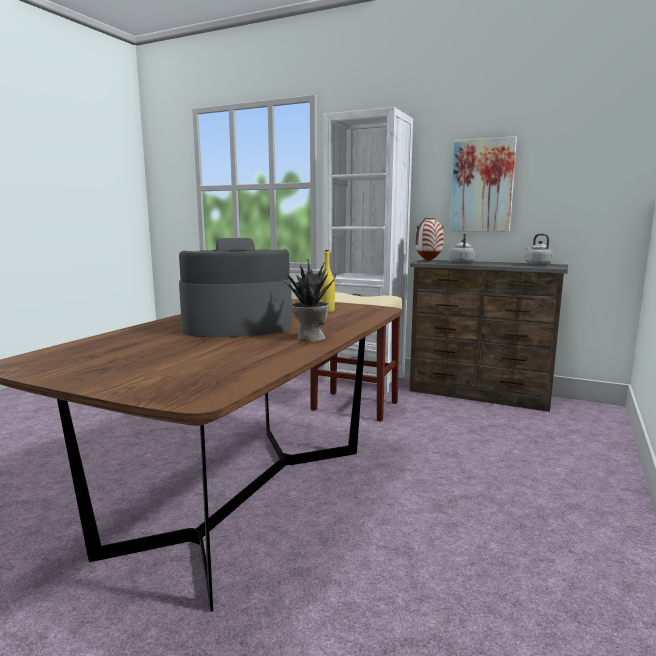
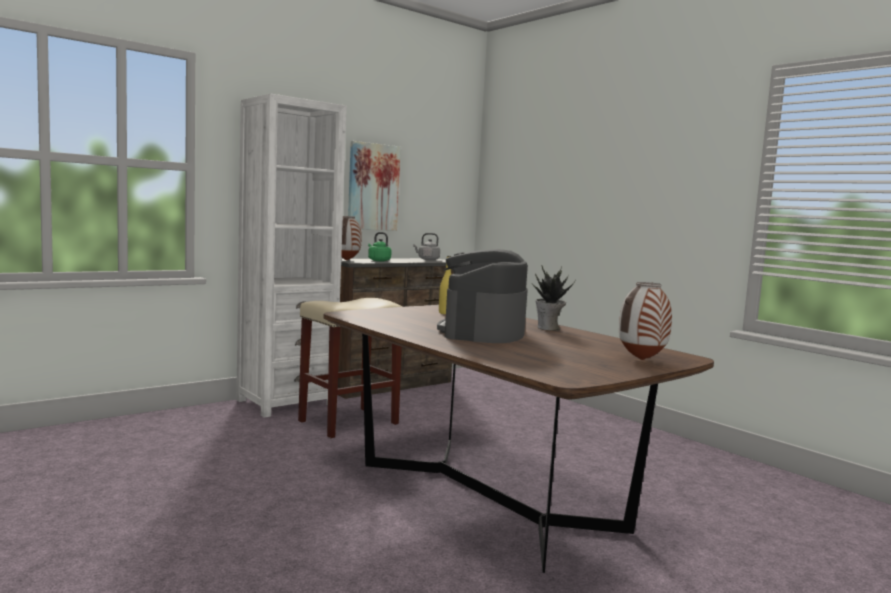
camera: 65 degrees left, 5 degrees down
grey kettle [450,233,475,263] -> green kettle [368,232,392,261]
none -> vase [619,282,672,360]

